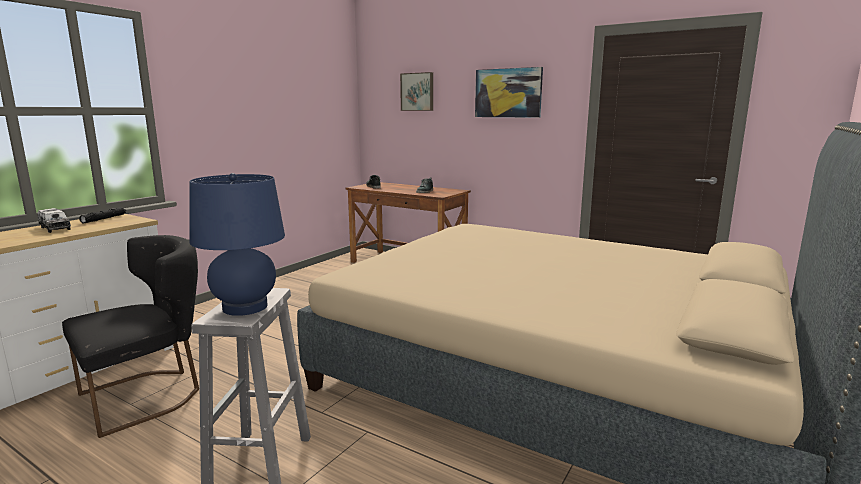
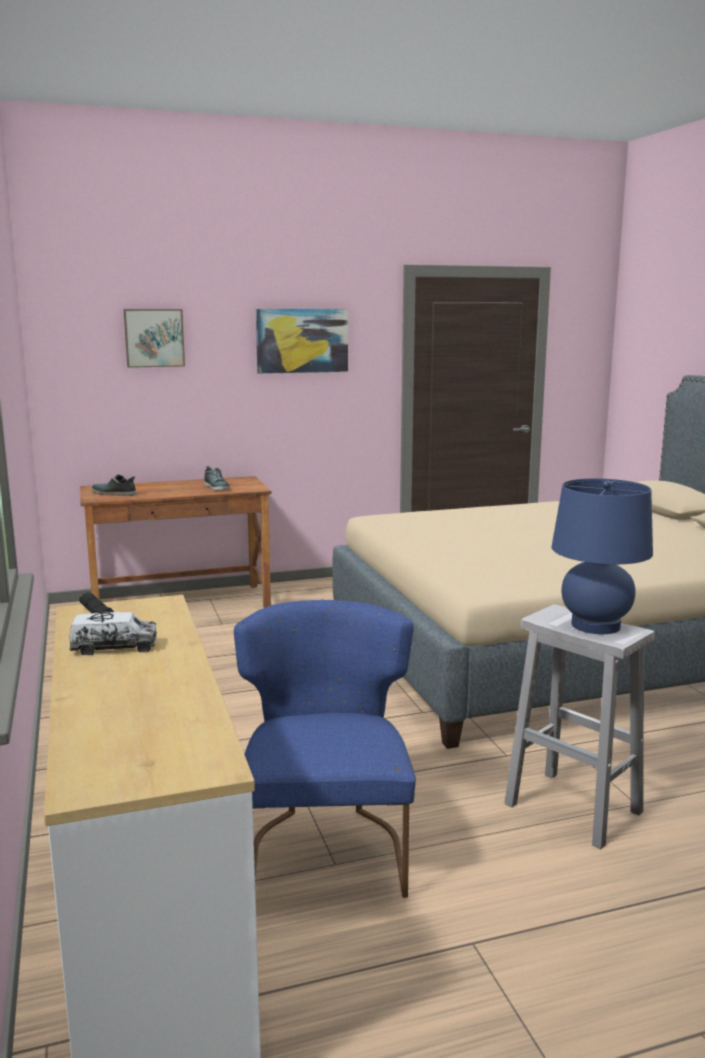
camera: 50 degrees left, 0 degrees up
black chair [62,235,199,438] -> blue chair [234,599,416,898]

